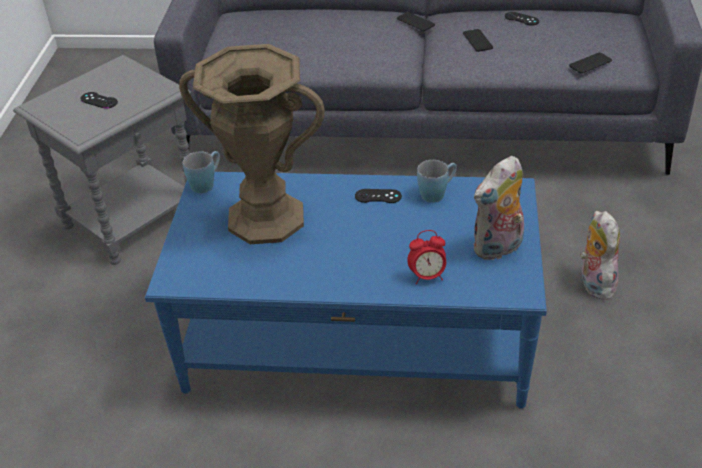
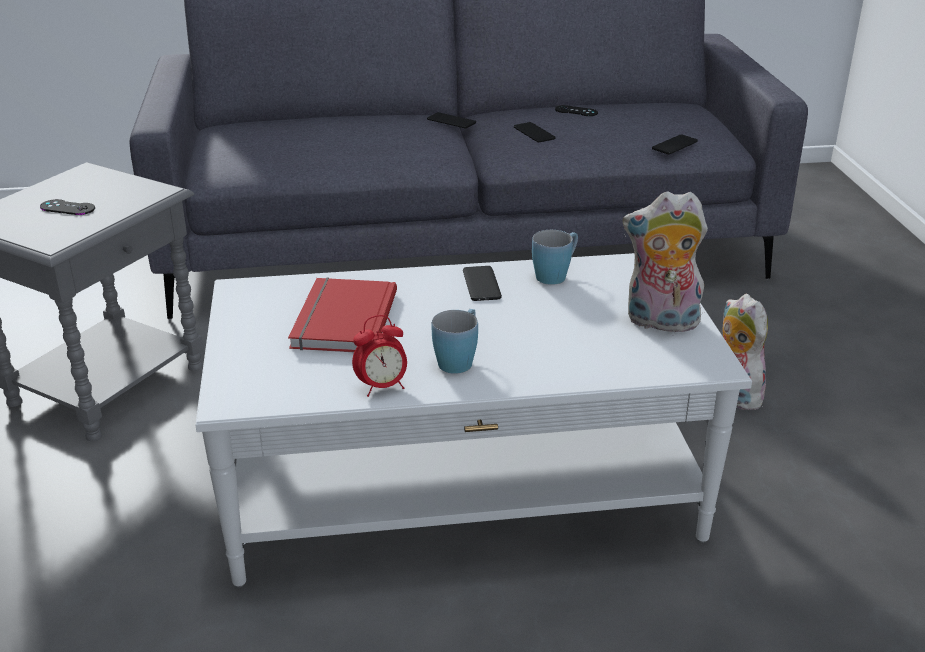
camera: 15 degrees left, 10 degrees down
blue coffee table [145,172,547,409] -> white coffee table [195,253,752,587]
brown vase [179,44,325,244] -> red book [288,278,397,352]
blue mug [183,151,220,193] -> blue mug moved to [431,309,478,374]
black game controller [355,189,402,203] -> phone [463,266,502,301]
alarm clock [407,230,446,284] -> alarm clock moved to [352,315,407,397]
plush toy [473,156,524,260] -> plush toy turned 60 degrees clockwise [622,192,708,336]

